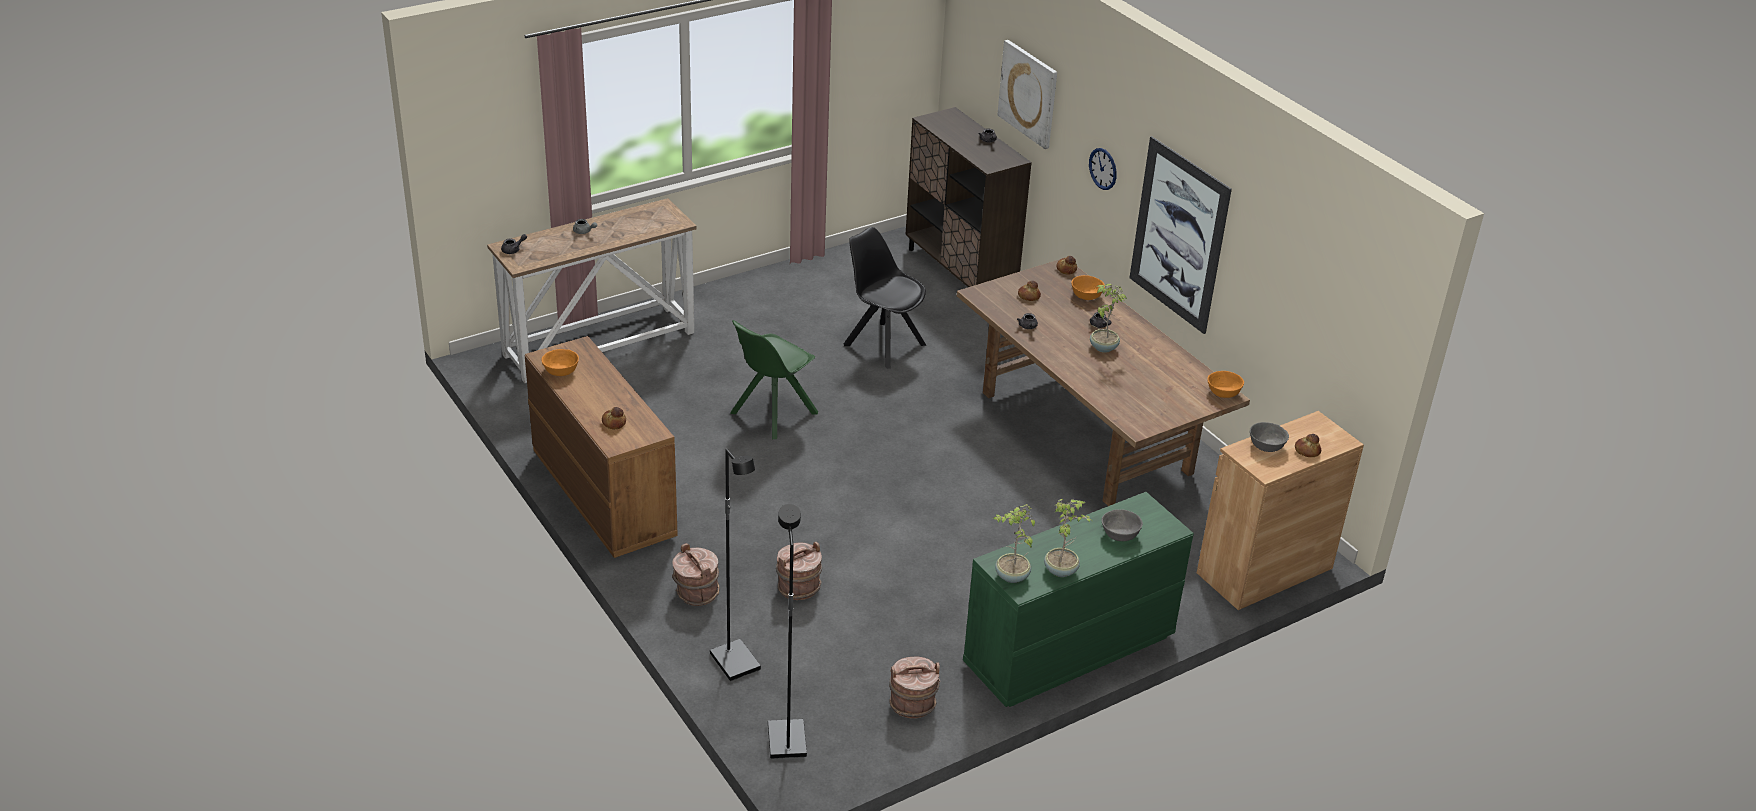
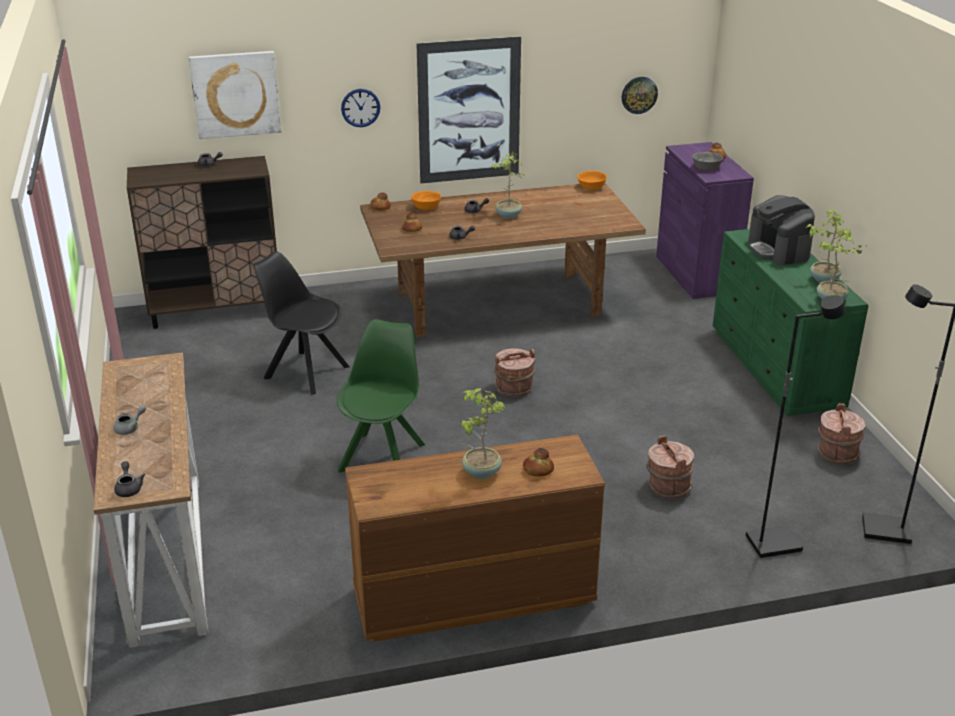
camera: 70 degrees left, 5 degrees down
orange bowl [541,349,579,376] -> none
brown bucket [672,543,720,606] -> brown bucket moved to [493,348,535,397]
green chair [730,320,818,439] -> green chair turned 135 degrees counterclockwise [337,319,425,473]
black chair [844,227,926,368] -> black chair turned 60 degrees clockwise [254,251,349,395]
grey bowl [1102,509,1143,541] -> coffee machine [748,195,815,265]
brown cabinet [1197,411,1364,610] -> purple cabinet [656,142,754,299]
none -> potted plant [461,388,506,479]
none -> wall clock [622,77,658,114]

